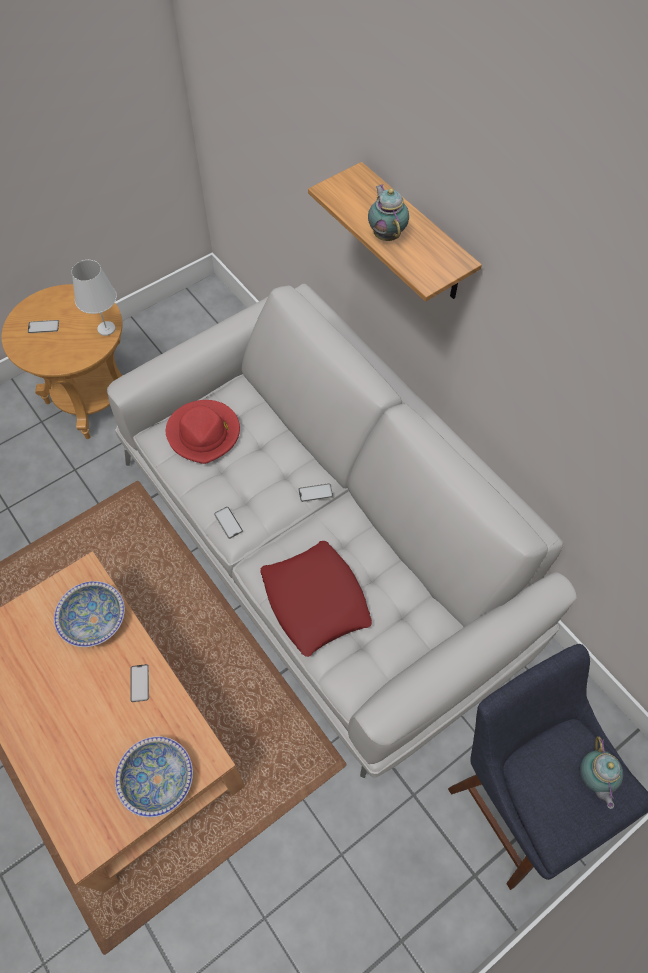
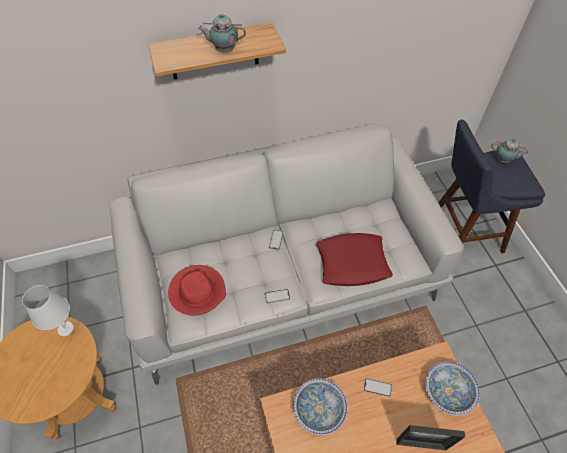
camera: 70 degrees left, 5 degrees down
phone [28,320,59,333] -> none
none -> picture frame [396,425,465,450]

